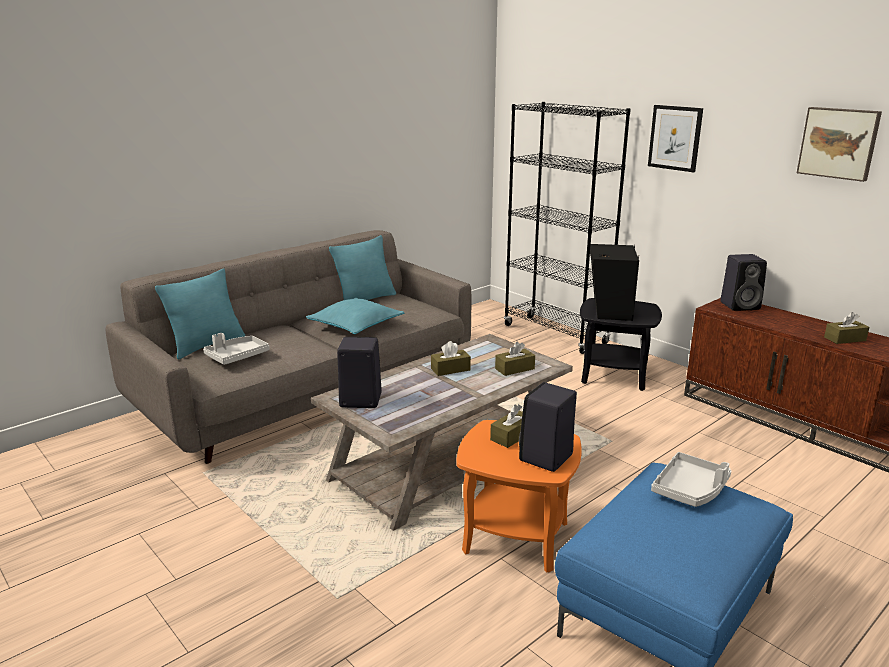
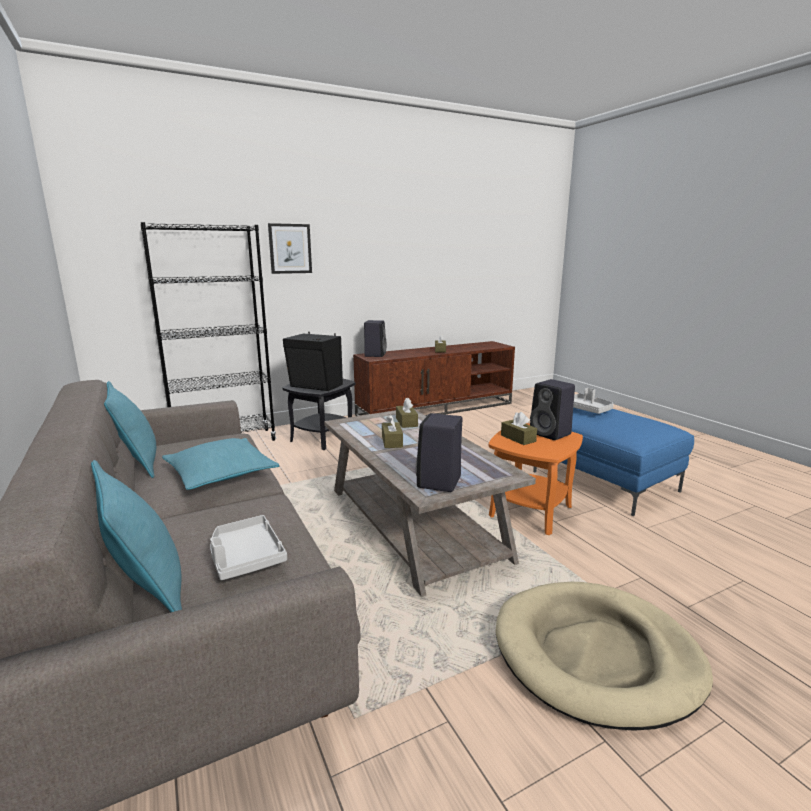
camera: 75 degrees left, 5 degrees down
picture [797,107,882,182] -> none
none -> beige dog bed [495,582,713,731]

